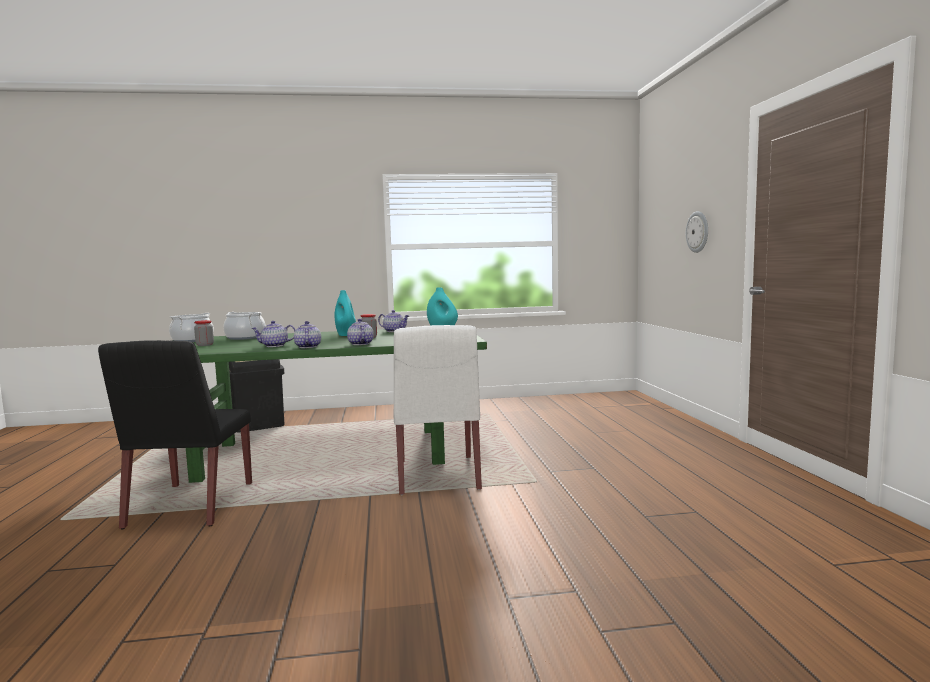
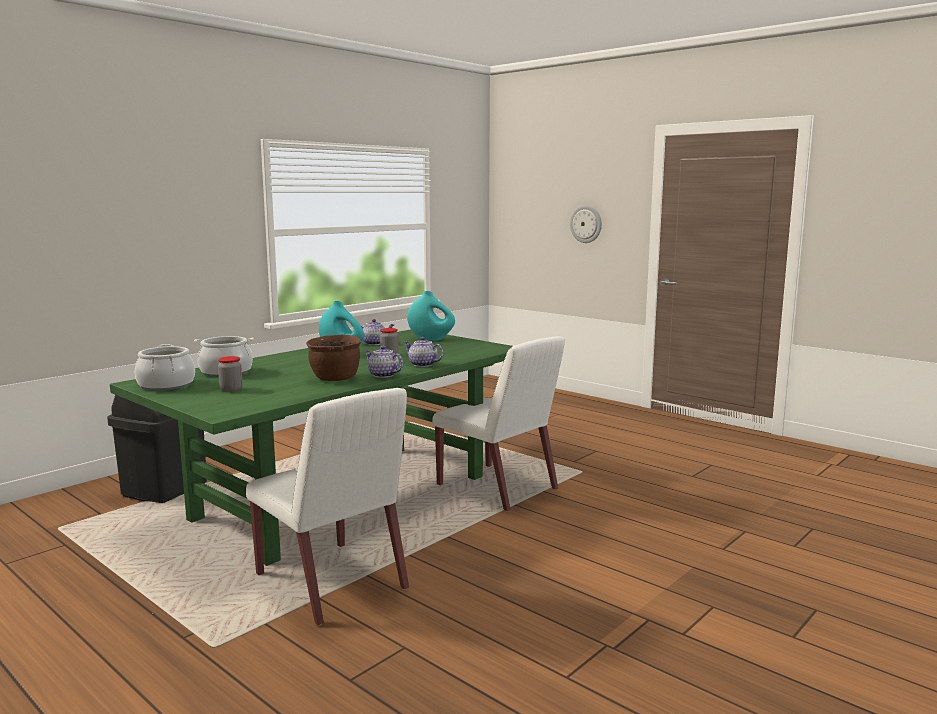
camera: 40 degrees left, 5 degrees up
black chair [98,340,252,529] -> white chair [246,388,409,626]
teapot [251,321,296,347] -> brown cooking pot [306,335,361,381]

